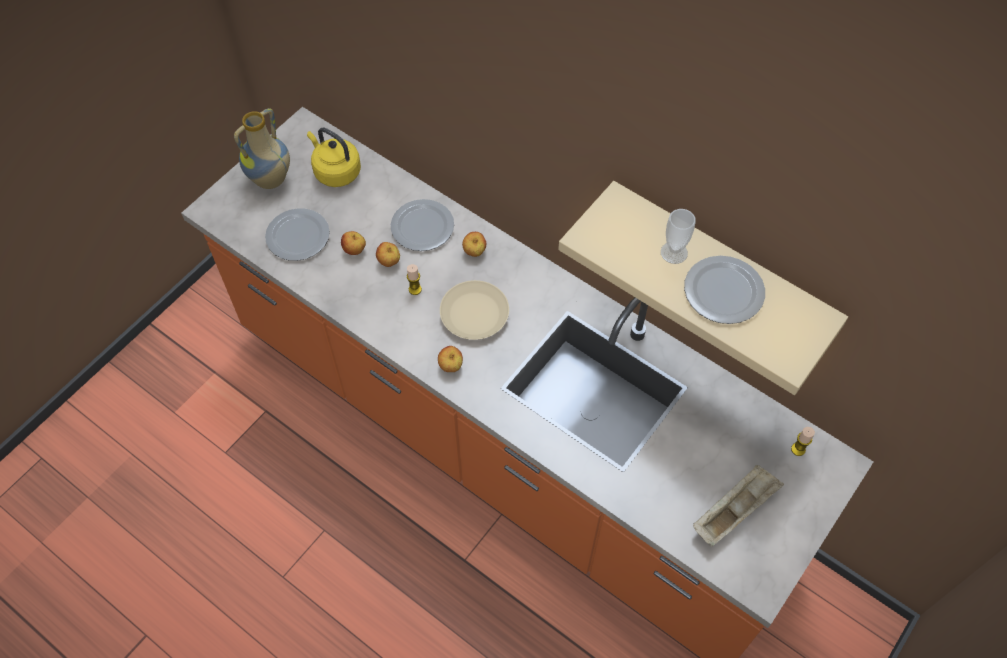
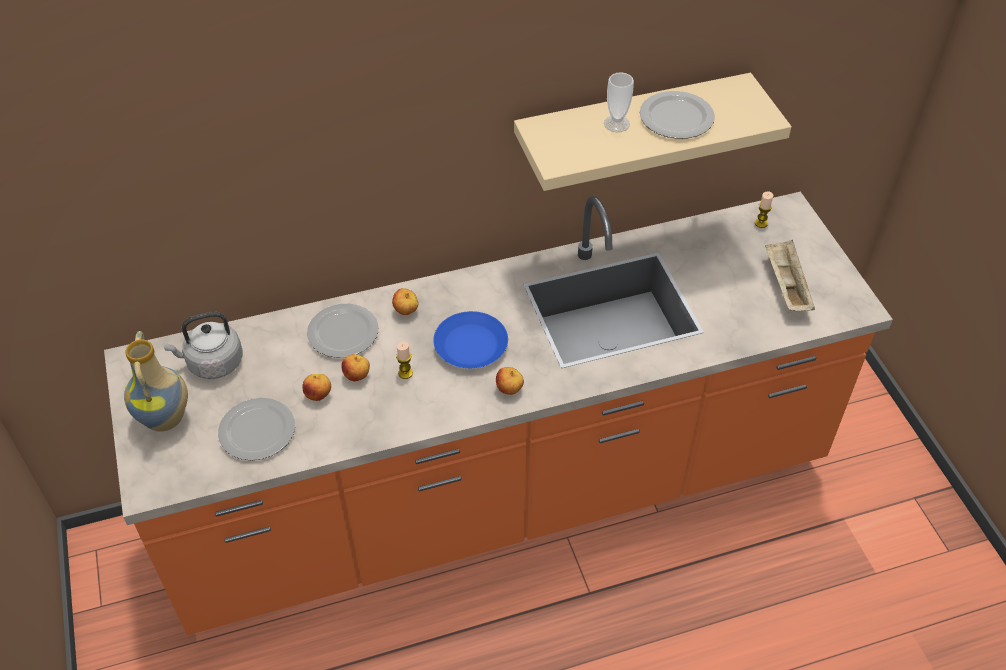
camera: 55 degrees left, 10 degrees down
yellow kettle [307,127,361,187] -> grey kettle [162,312,242,379]
beige plate [440,280,509,340] -> blue plate [433,311,508,368]

